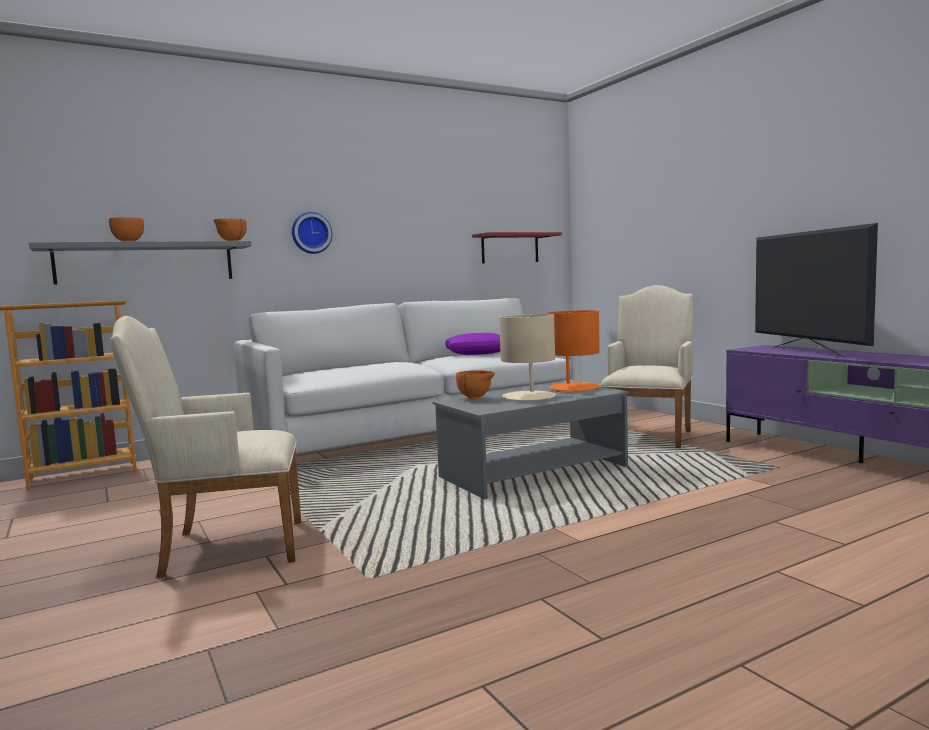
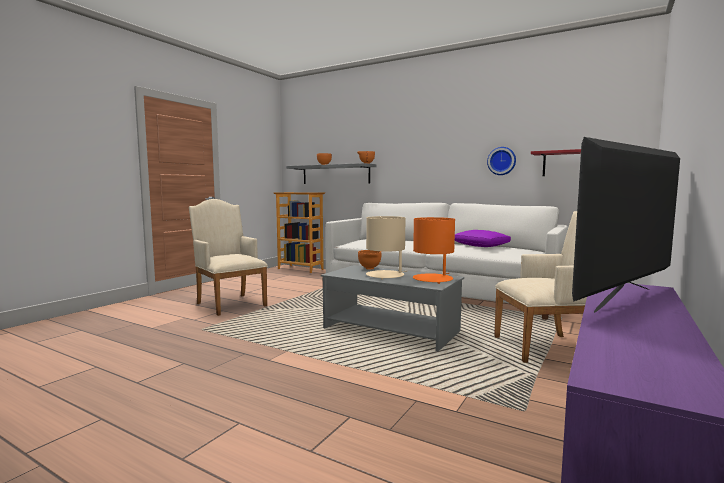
camera: 60 degrees right, 0 degrees up
wall clock [292,212,332,254] -> wall clock moved to [487,147,516,175]

